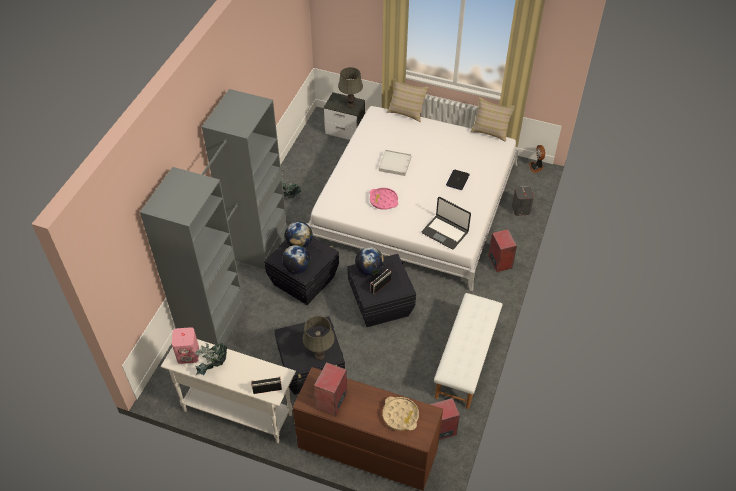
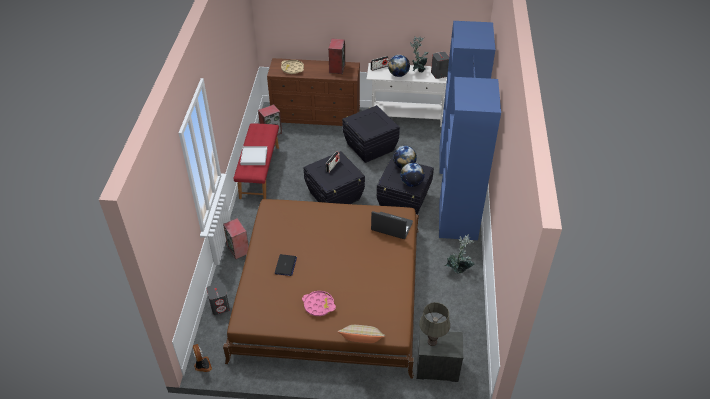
camera: 165 degrees right, 5 degrees down
grey wardrobe [140,89,287,345] -> blue wardrobe [439,21,501,240]
pink speaker [172,327,199,364] -> grey speaker [431,51,449,79]
grey table lamp [302,316,335,360] -> none
white bed [307,106,519,291] -> brown bed [223,199,419,379]
globe [355,247,384,276] -> globe moved to [388,55,410,77]
pink tray [370,188,398,210] -> pink tray moved to [302,291,336,316]
white tray [379,150,412,176] -> white tray moved to [240,146,267,165]
laptop [422,197,471,249] -> laptop moved to [371,211,413,239]
white bench [434,293,503,409] -> red bench [233,123,279,199]
beige pillow [470,97,514,142] -> none

